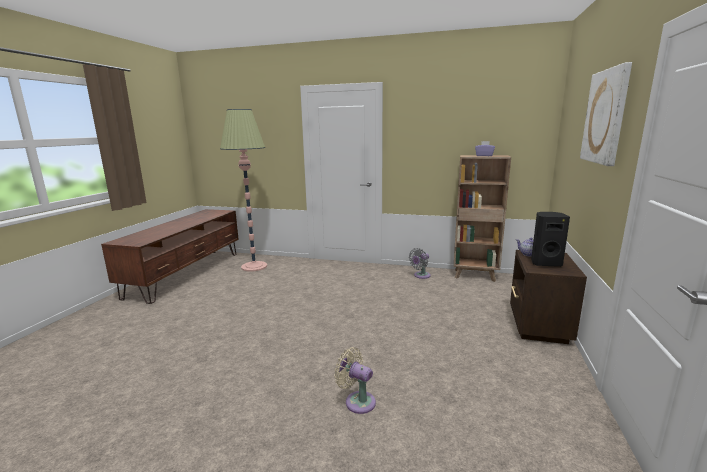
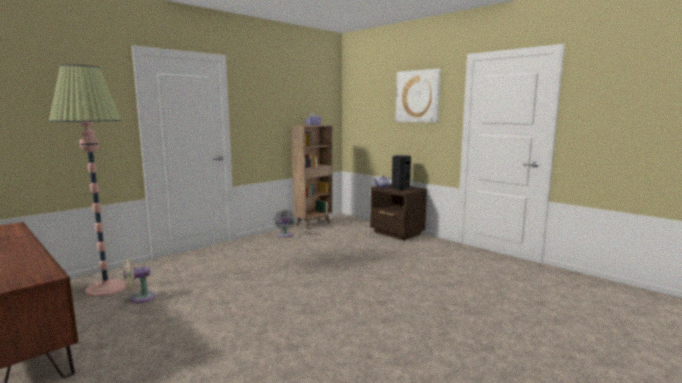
camera: 60 degrees left, 5 degrees down
beige fan [334,347,376,414] -> beige fan moved to [123,259,156,303]

